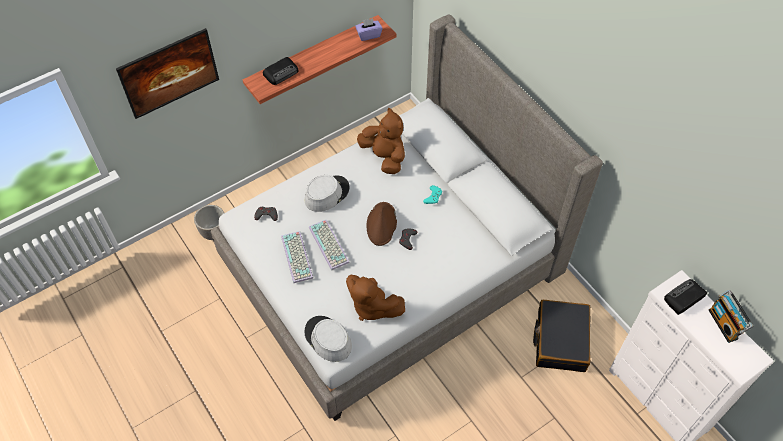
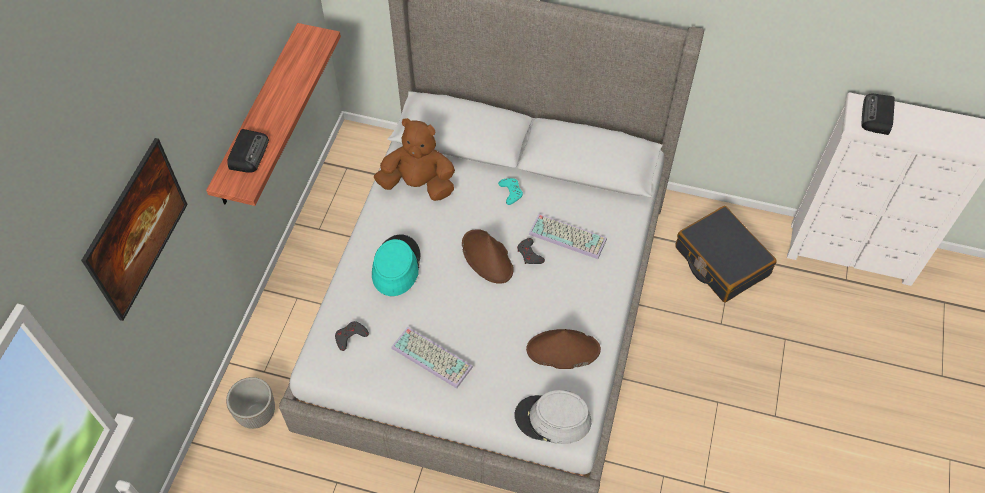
camera: 40 degrees left, 0 degrees up
grey hat [305,175,350,212] -> turquoise hat [372,235,421,296]
keyboard [309,220,350,271] -> keyboard moved to [529,214,607,259]
brown plush toy [346,275,405,321] -> brown hat [526,329,601,369]
purple tissue box [355,18,383,41] -> none
radio [709,290,753,343] -> none

